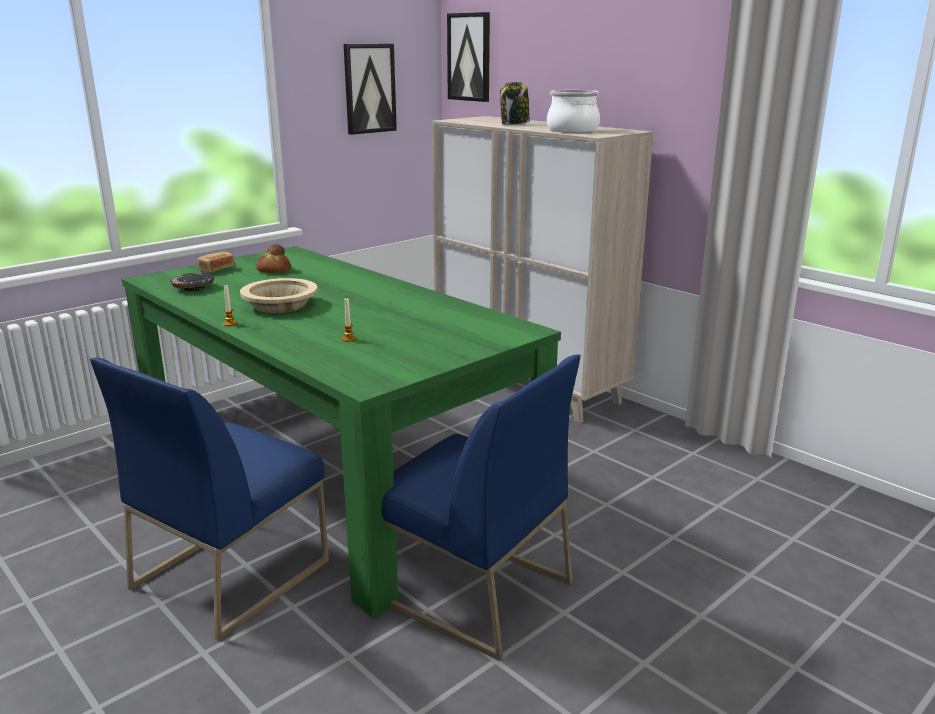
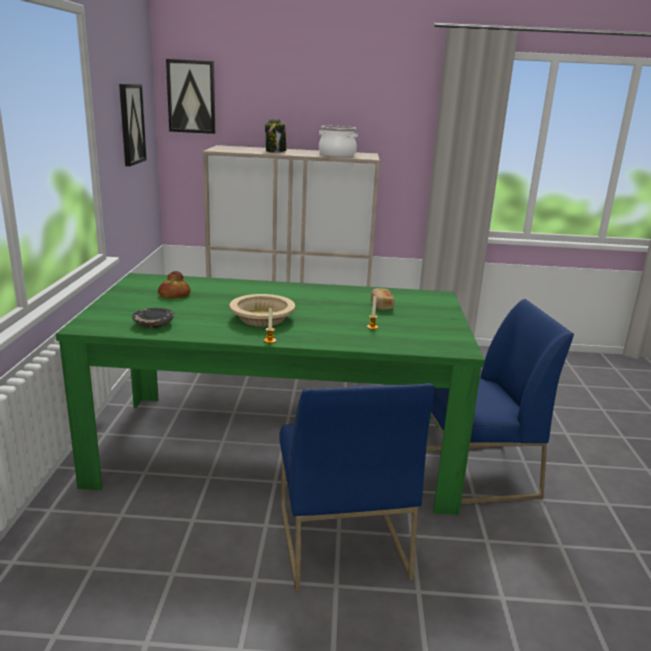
camera: 45 degrees left, 0 degrees up
bread [197,252,235,272] -> bread moved to [371,288,395,310]

